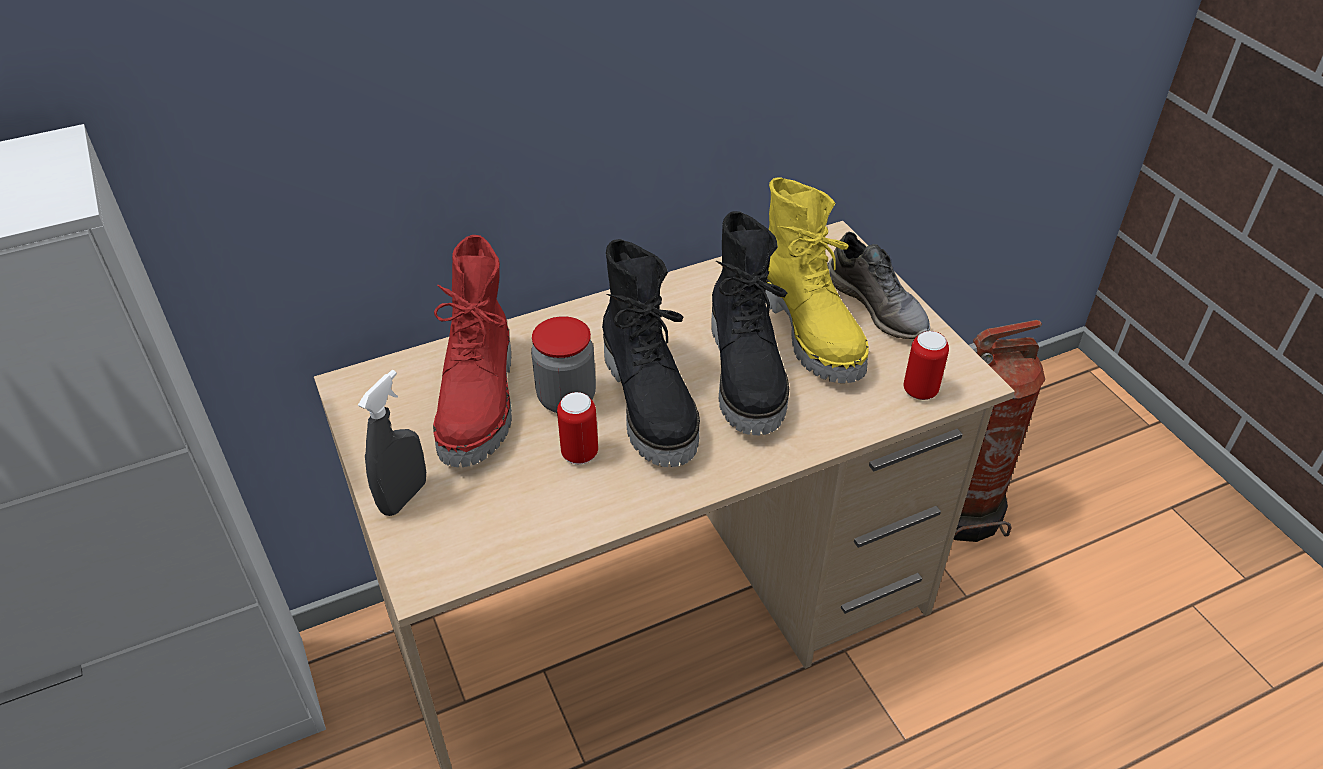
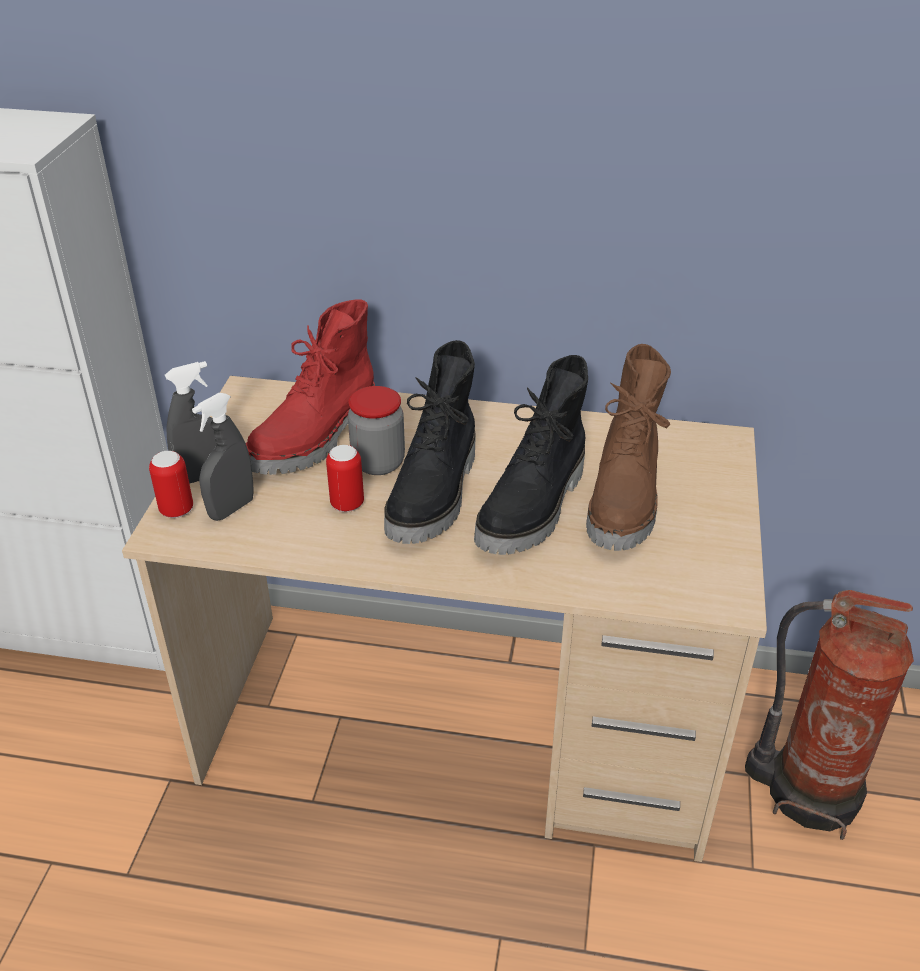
camera: 35 degrees right, 5 degrees down
yellow boot [766,177,869,383] -> brown boot [586,344,671,551]
grey shoe [827,232,930,339] -> none
can [903,331,949,400] -> can moved to [149,451,193,518]
none -> grey spray bottle [192,393,254,521]

